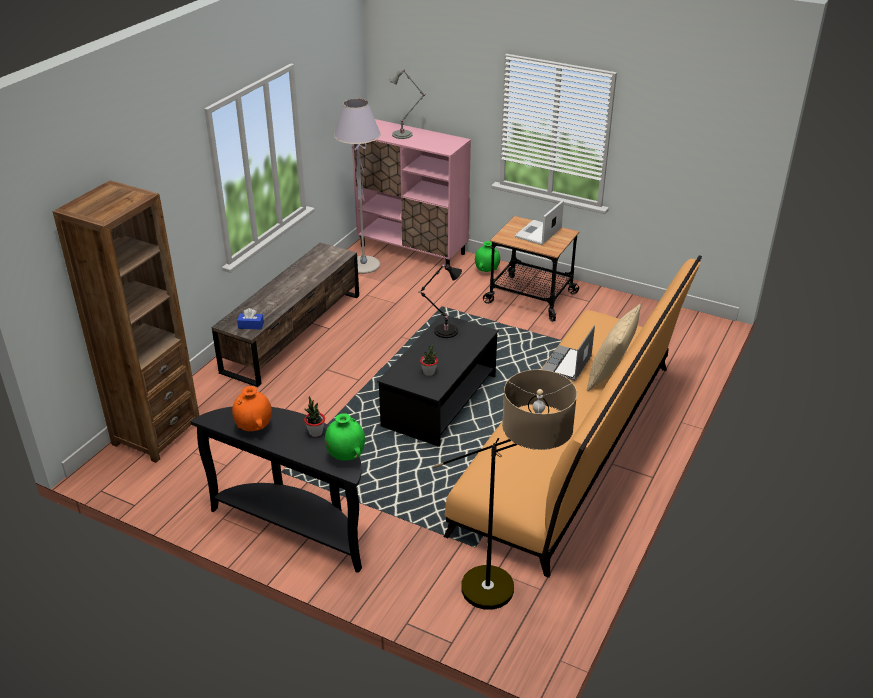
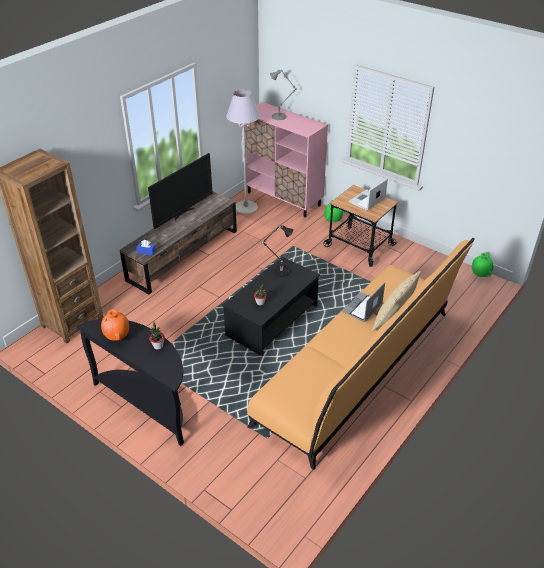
camera: 10 degrees right, 5 degrees up
green vase [325,413,365,461] -> green vase moved to [472,253,493,277]
floor lamp [433,370,577,610] -> none
none -> television [148,153,212,229]

